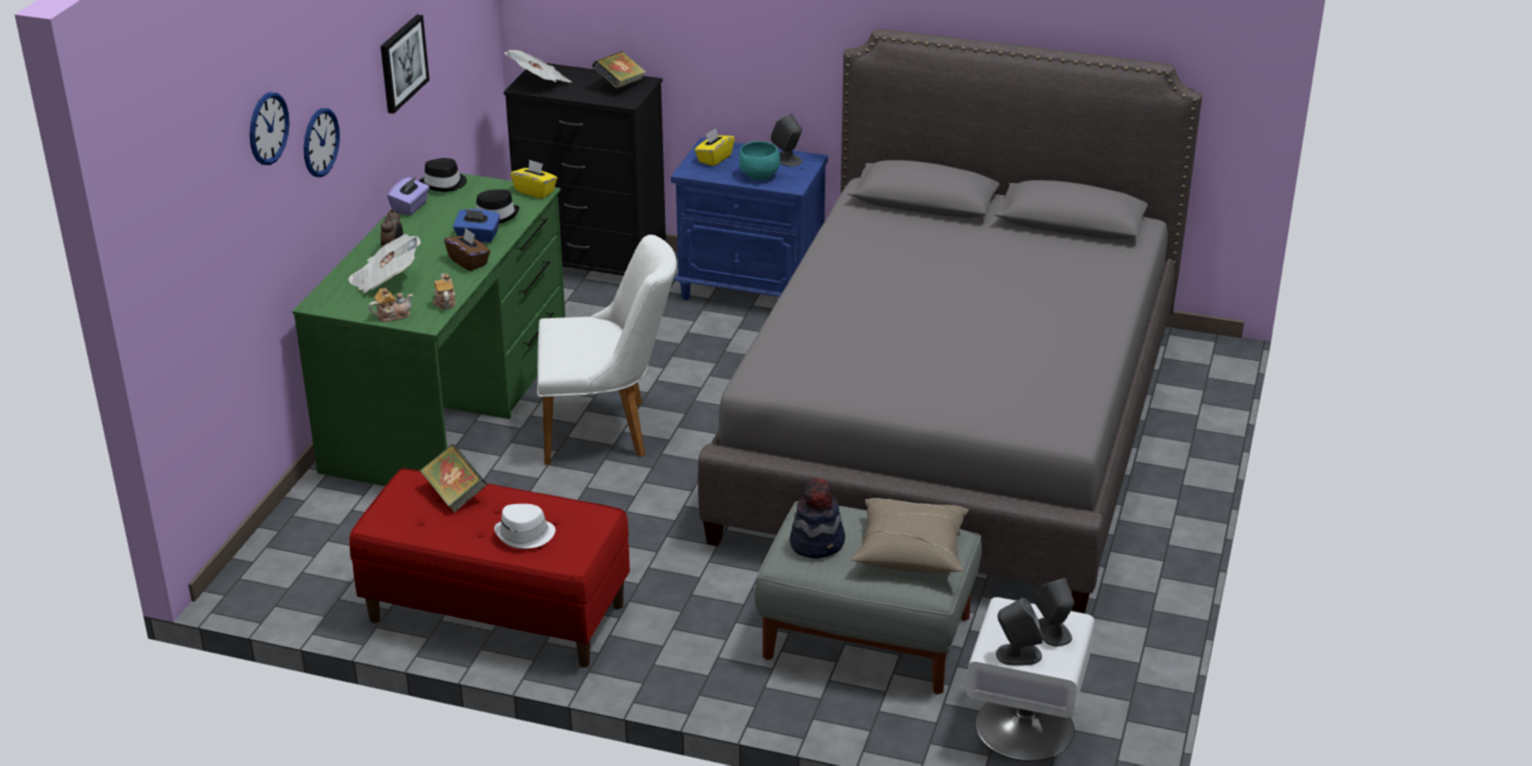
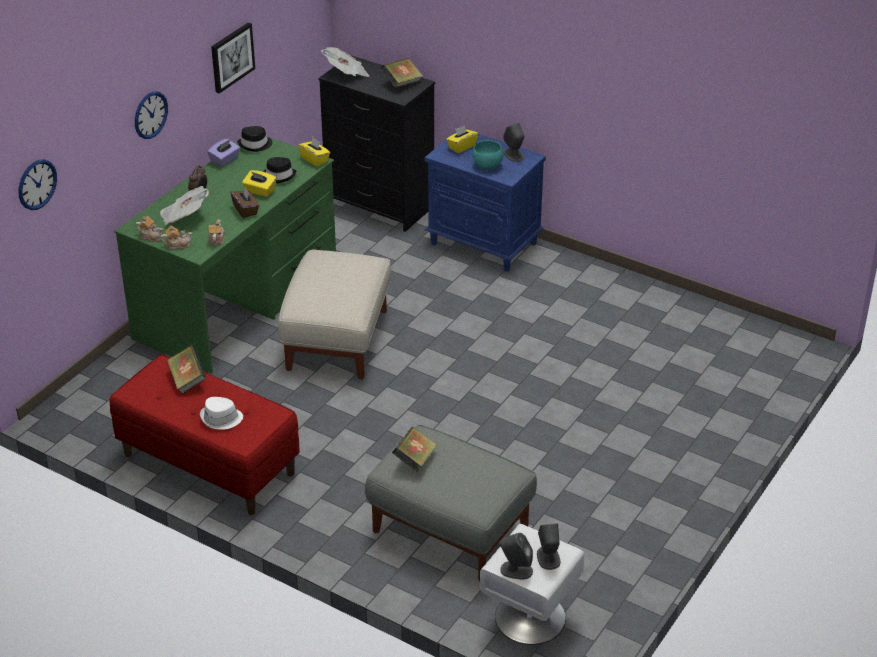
camera: 15 degrees right, 5 degrees up
wall clock [250,92,289,165] -> wall clock moved to [18,160,57,210]
blue tissue box [453,209,500,243] -> yellow tissue box [242,170,277,197]
white chair [537,235,676,465] -> beige ottoman [278,249,391,380]
grey bed [698,29,1202,614] -> none
hat [790,478,845,559] -> book [392,427,437,472]
beige pillow [851,498,969,573] -> none
none -> teapot [136,216,163,242]

